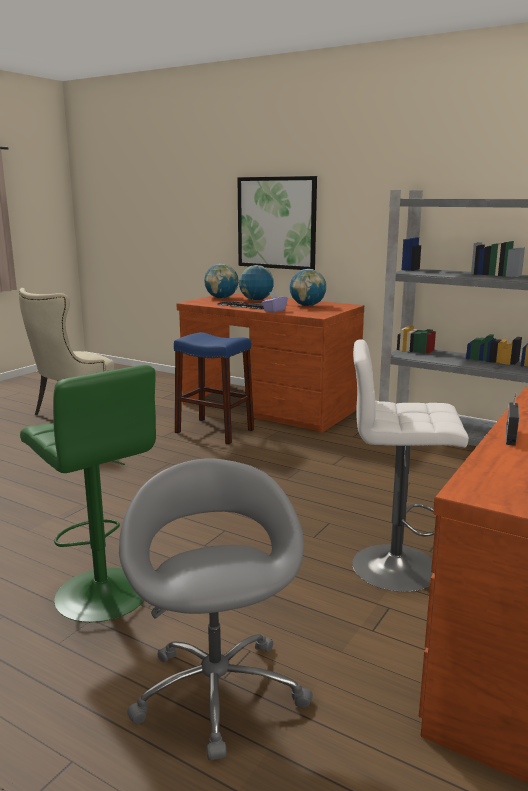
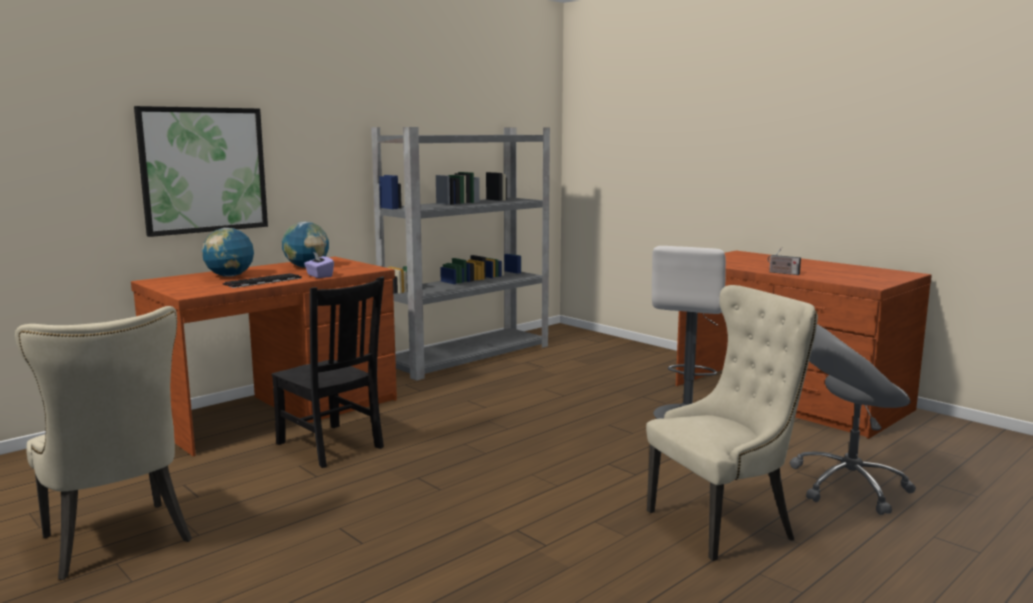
camera: 75 degrees left, 5 degrees down
green stool [20,365,156,622] -> beige chair [646,285,818,561]
blue stool [174,332,254,444] -> black chair [271,276,384,468]
globe [204,264,239,298] -> none

